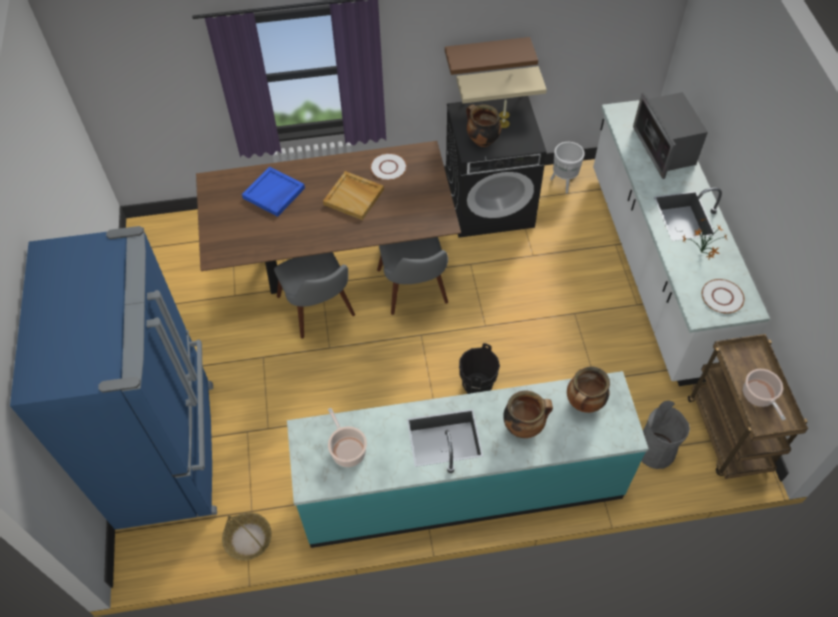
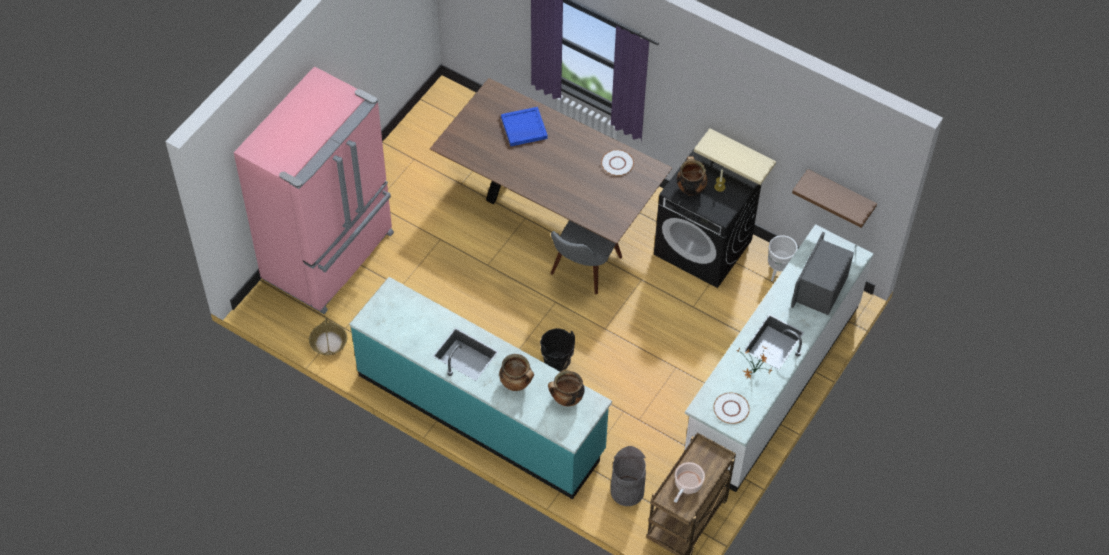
camera: 40 degrees right, 0 degrees up
blue fridge [10,226,217,530] -> pink fridge [234,66,394,314]
grey chair [274,252,355,339] -> none
beige tray [323,171,384,220] -> none
cooking pot [328,408,367,467] -> none
brown shelf [445,37,538,75] -> brown shelf moved to [792,169,877,228]

